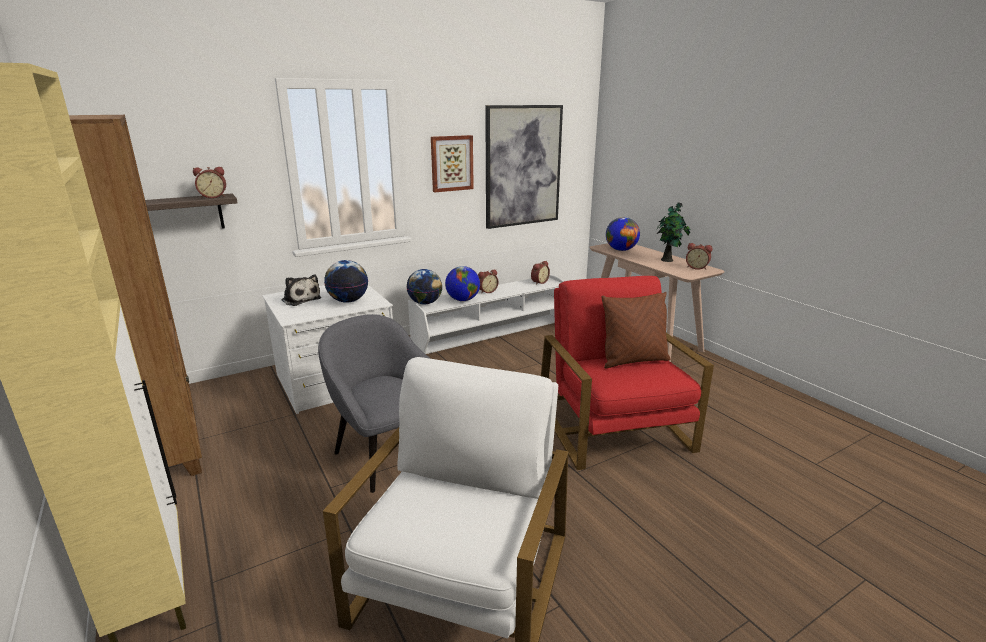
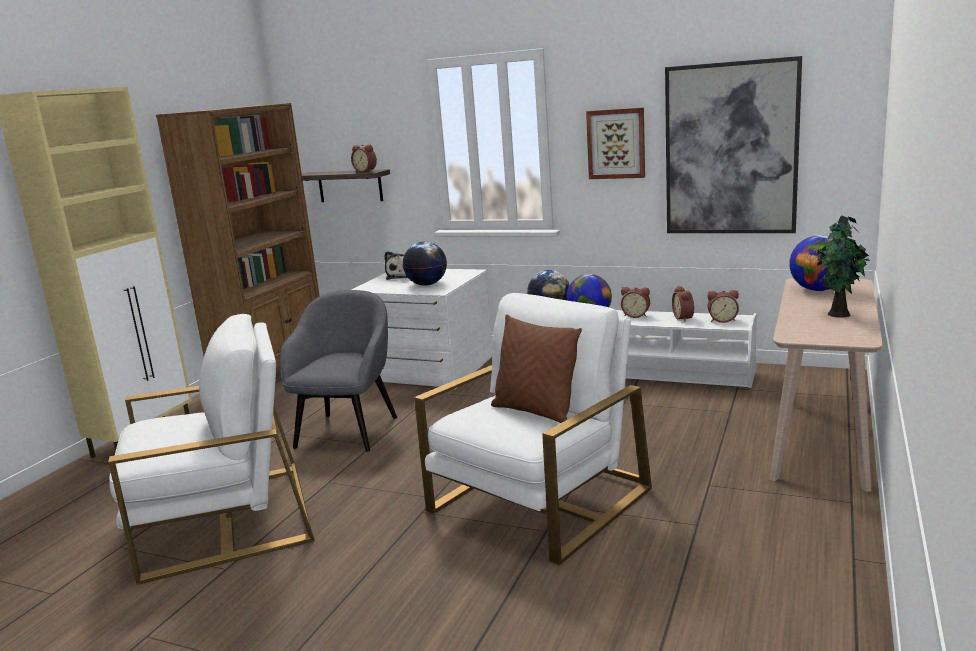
camera: 55 degrees right, 5 degrees down
red armchair [541,276,714,470] -> white armchair [414,293,652,565]
alarm clock [686,243,713,270] -> alarm clock moved to [672,286,694,322]

